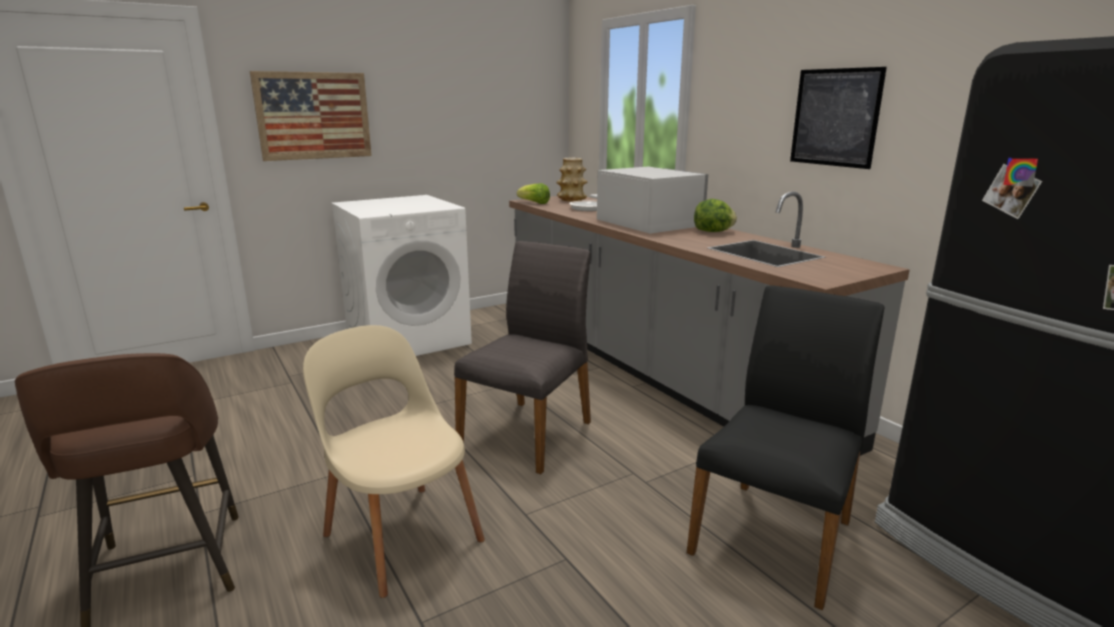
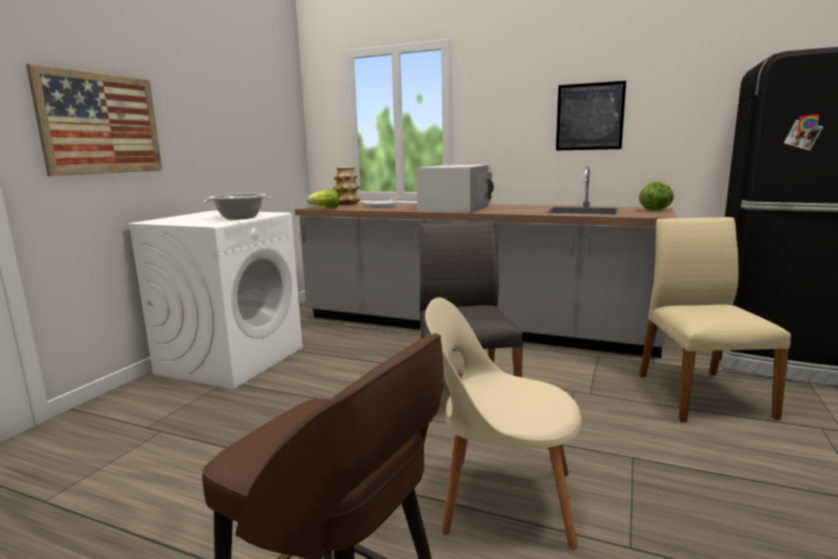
camera: 35 degrees left, 5 degrees down
white microwave [597,167,708,234] -> white microwave turned 90 degrees clockwise [416,165,494,212]
black chair [687,285,884,610] -> beige chair [639,217,791,422]
lettuce [694,199,737,232] -> lettuce moved to [639,182,674,210]
none -> cooking pot [204,193,272,220]

